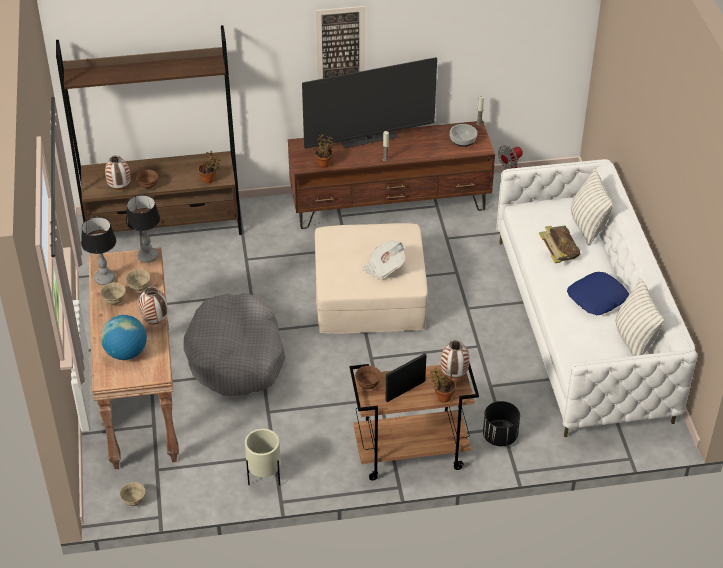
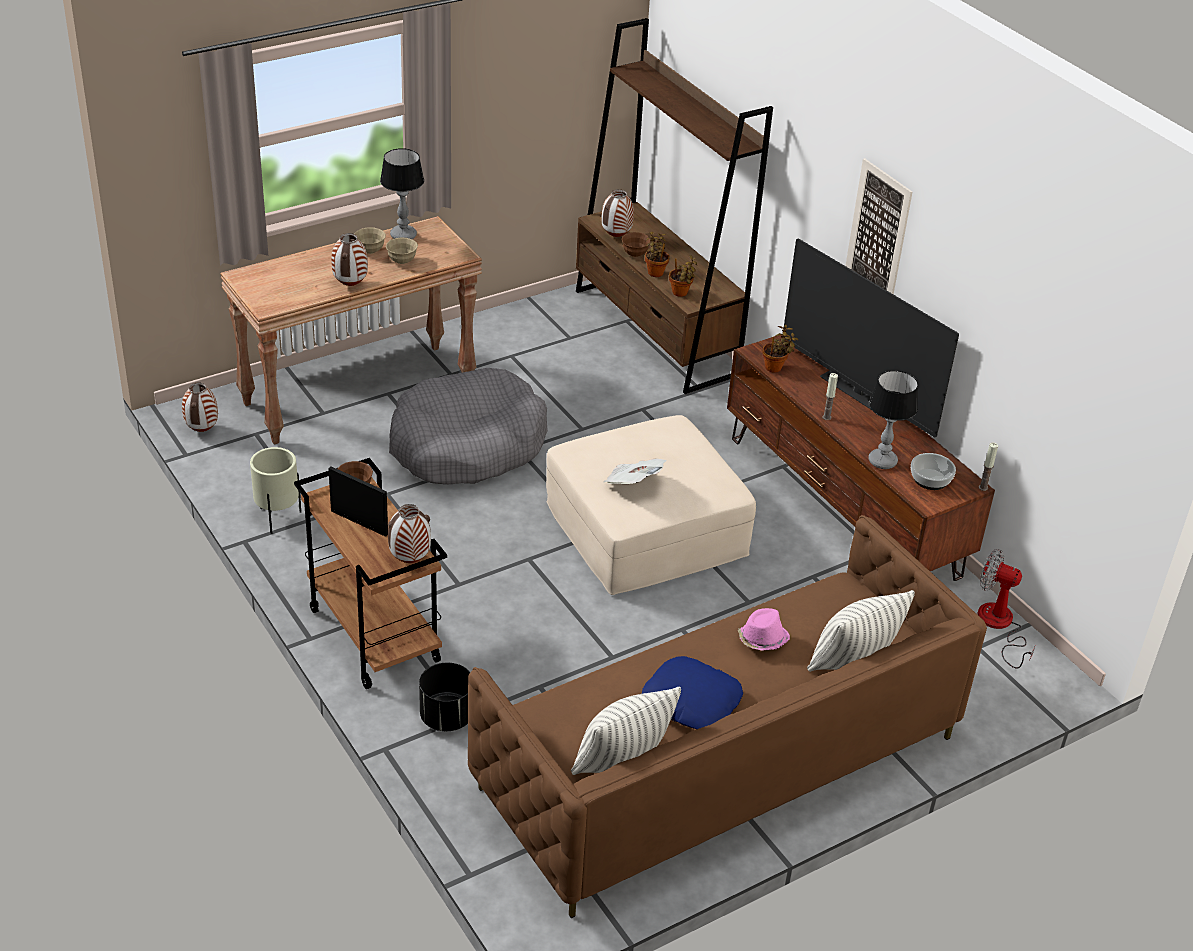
camera: 65 degrees right, 5 degrees down
globe [101,315,147,360] -> none
beige bowl [119,482,145,506] -> vase [182,383,218,432]
table lamp [126,195,160,263] -> table lamp moved to [868,370,918,469]
potted plant [430,367,456,402] -> potted plant moved to [645,232,670,277]
white sofa [496,159,698,437] -> brown sofa [468,515,987,918]
book [539,226,581,263] -> pink hat [738,608,790,651]

